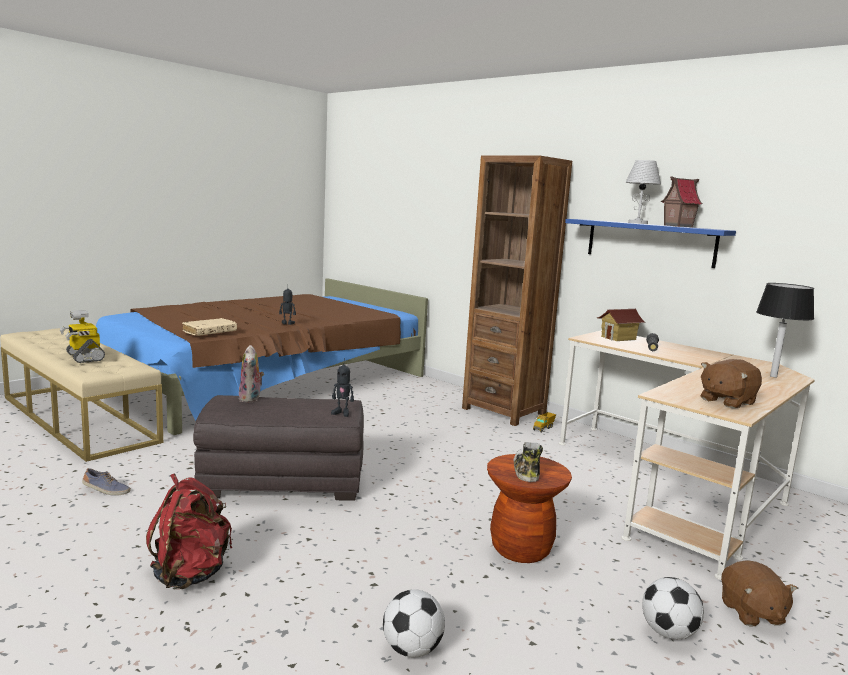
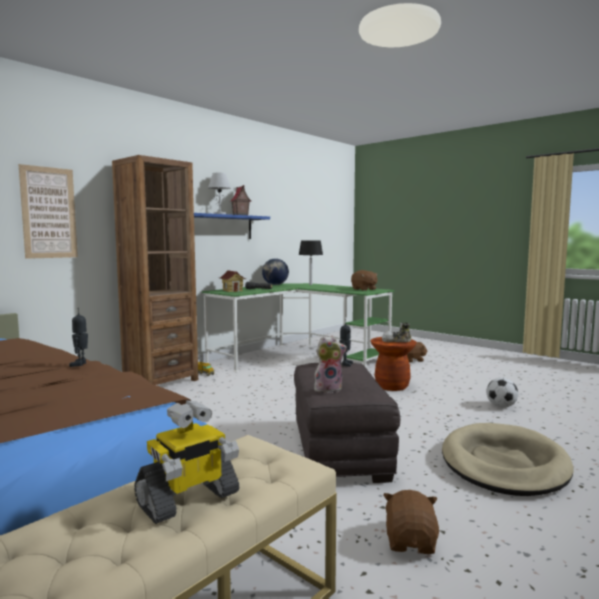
camera: 90 degrees left, 5 degrees down
shoe [82,468,131,496] -> brown plush toy [383,490,439,554]
red backpack [146,473,232,589] -> beige dog bed [442,423,574,496]
beige book [182,318,237,336] -> none
beige desk [559,330,815,580] -> green desk [202,283,394,372]
football [642,577,704,640] -> none
none -> picture [18,164,78,259]
none -> globe [262,258,289,285]

